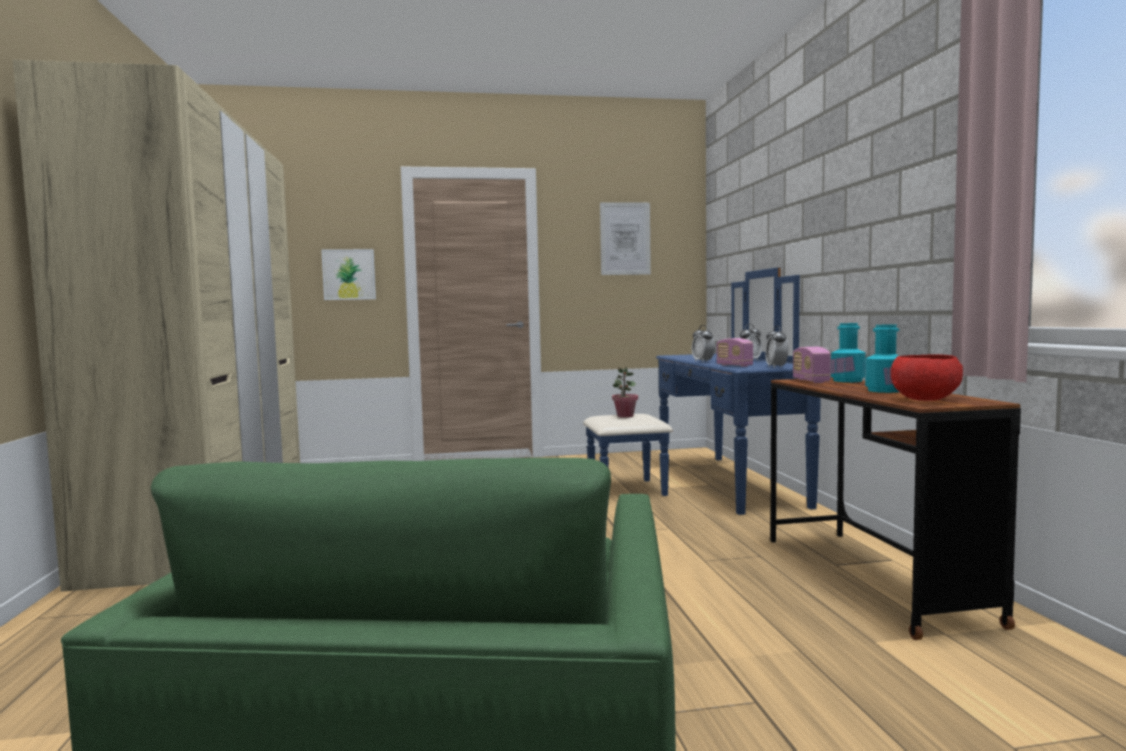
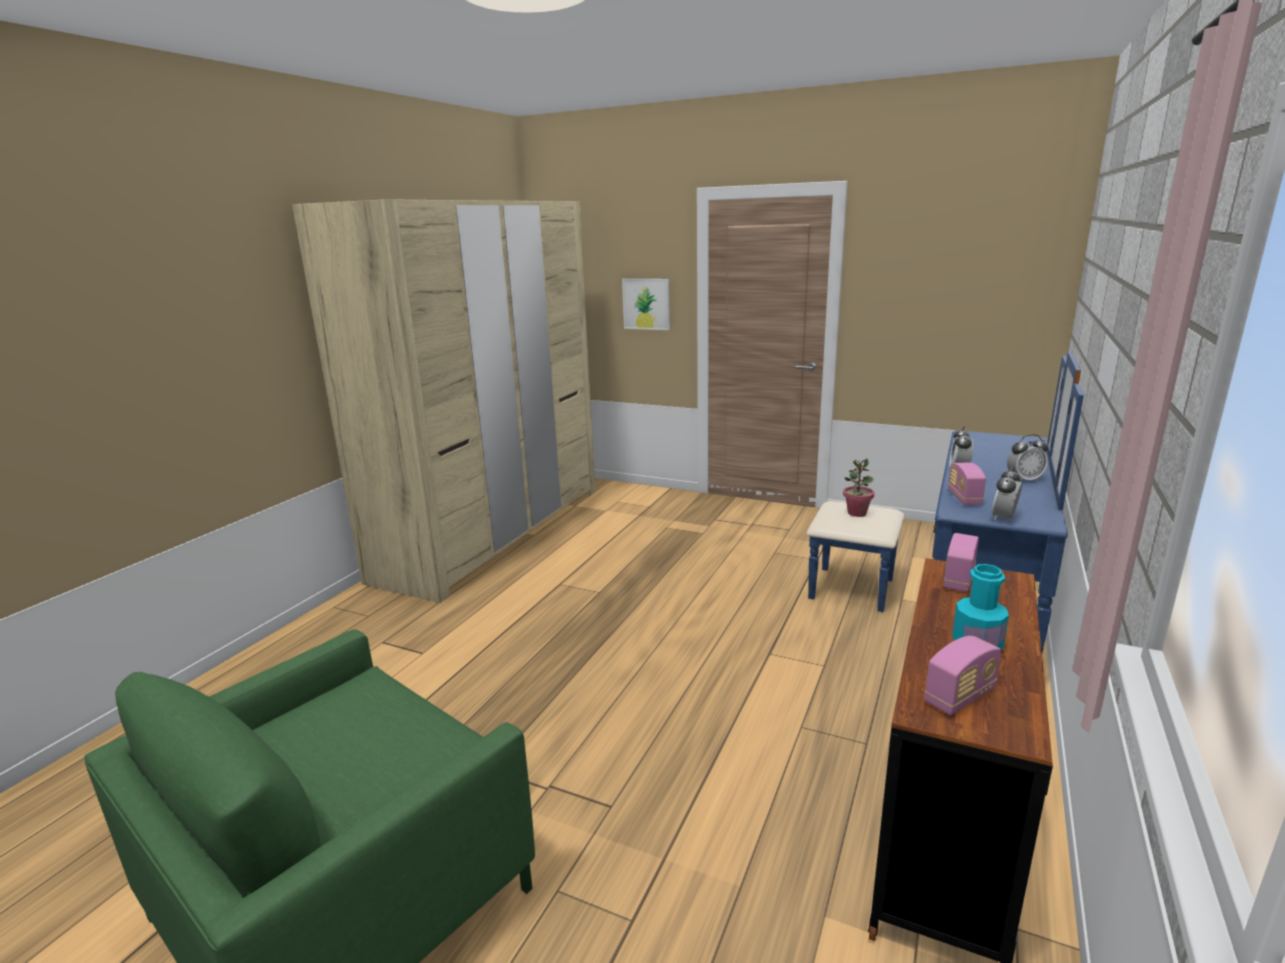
camera: 35 degrees right, 15 degrees up
picture [600,202,651,275] -> none
turquoise bottle [831,323,866,382] -> none
red bowl [891,354,963,401] -> radio [925,636,1001,715]

